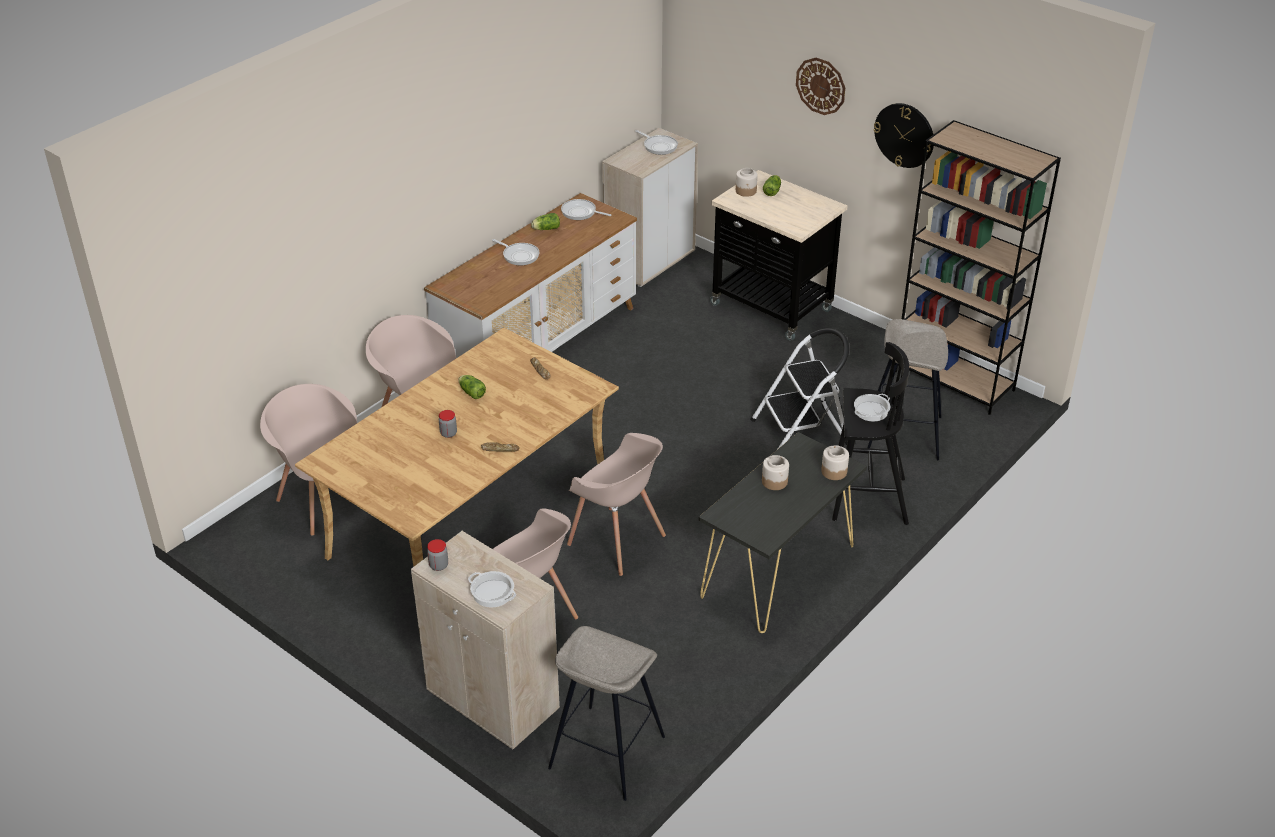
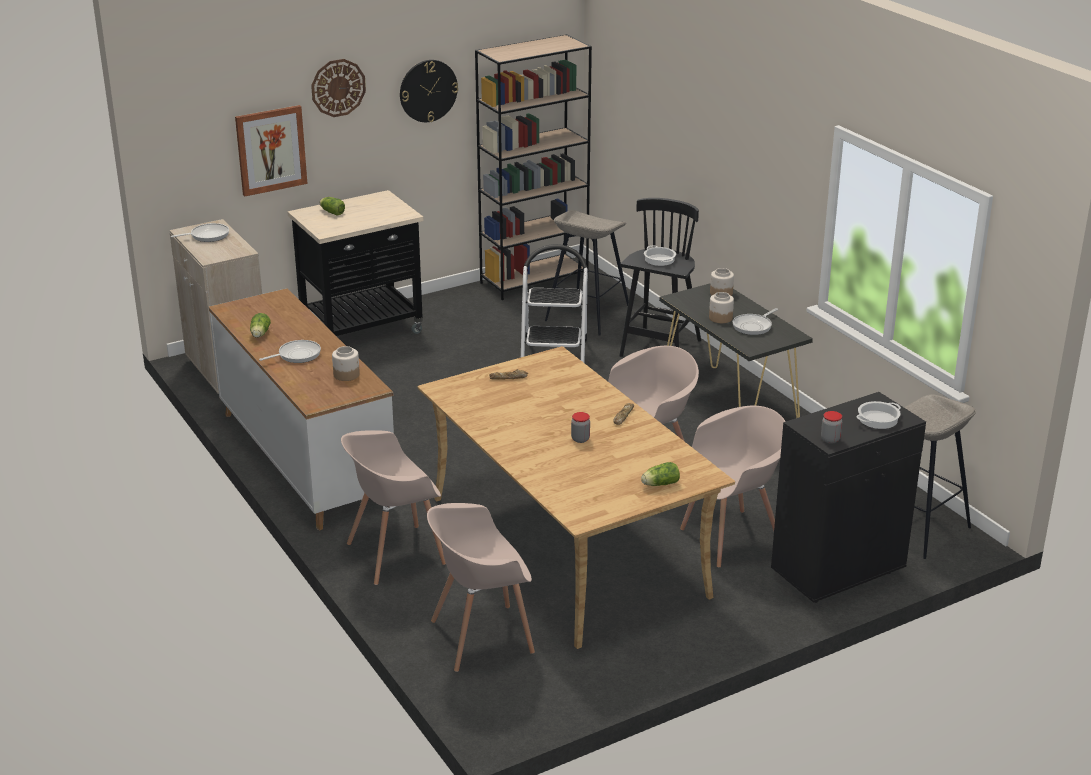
camera: 70 degrees left, 10 degrees down
beige cabinet [411,531,560,749] -> black cabinet [771,392,926,603]
lettuce [458,375,486,399] -> lettuce moved to [641,462,680,486]
frying pan [561,199,611,220] -> frying pan moved to [733,308,778,335]
jar [736,168,758,197] -> jar moved to [332,346,360,381]
none -> picture [235,105,307,196]

